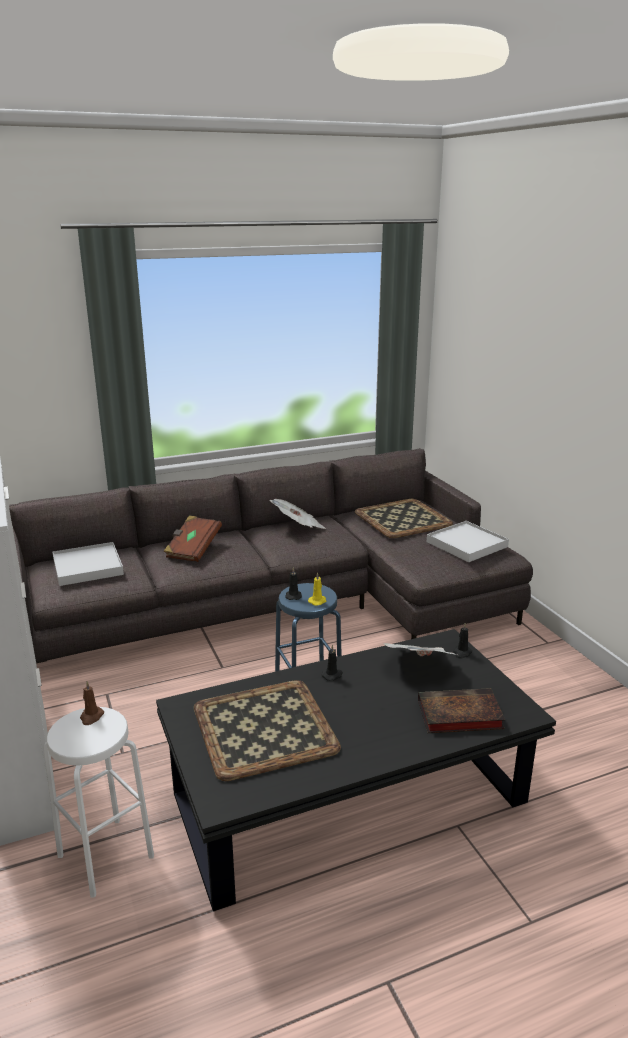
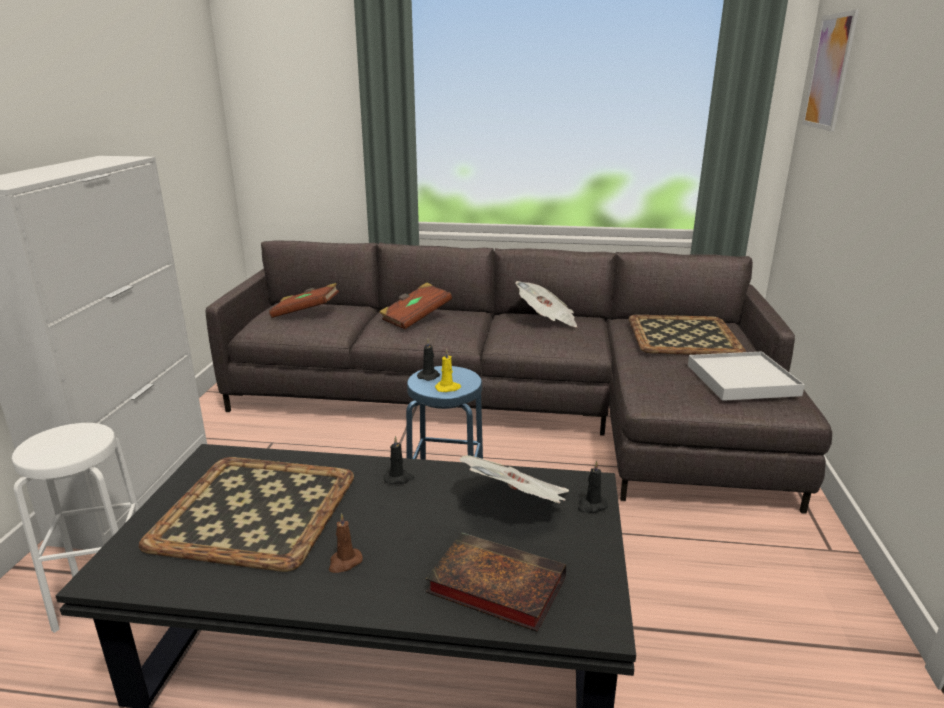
camera: 30 degrees right, 0 degrees up
white tray [52,542,124,586] -> brown book [269,283,339,318]
brown candle [80,682,104,725] -> brown candle moved to [329,513,363,573]
none -> picture [802,10,859,132]

